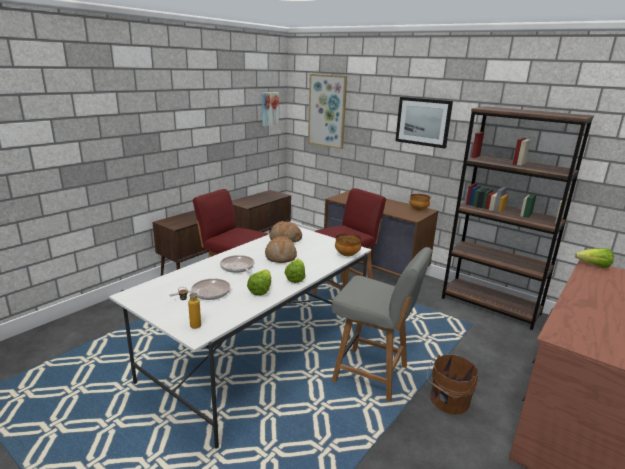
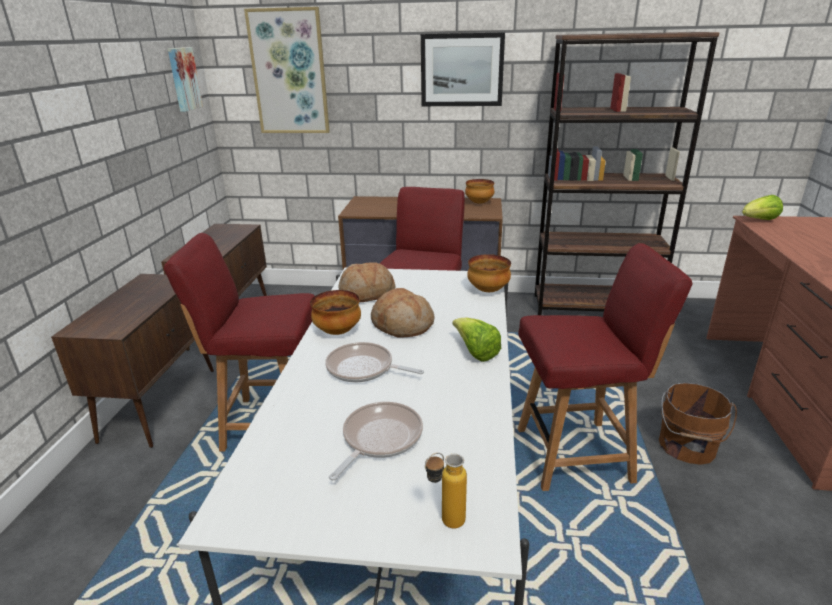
camera: 30 degrees left, 5 degrees up
lettuce [247,269,271,296] -> none
grey chair [332,247,432,402] -> red chair [518,243,693,491]
none -> bowl [310,290,361,335]

